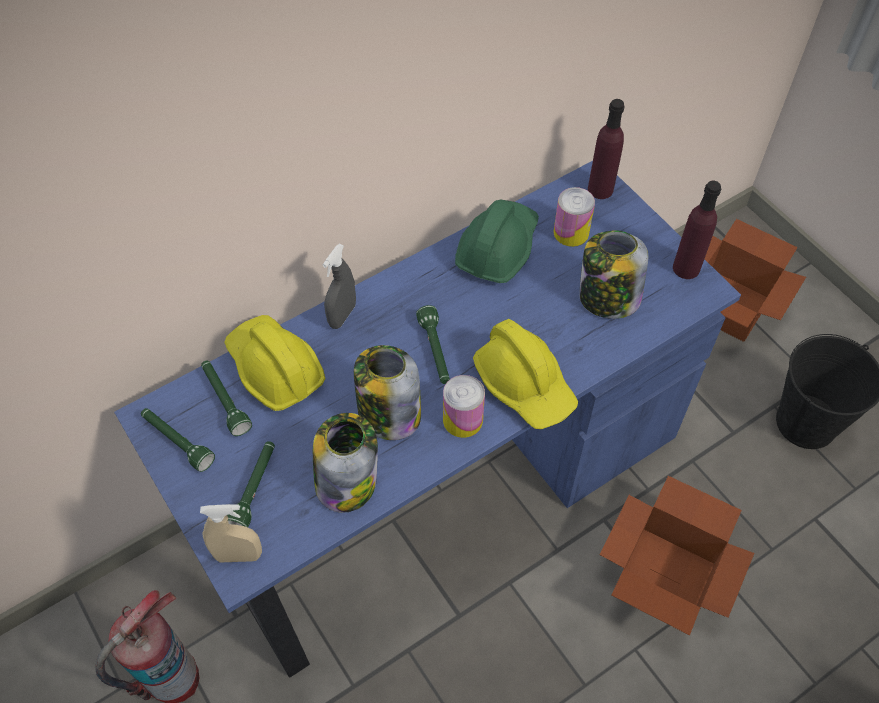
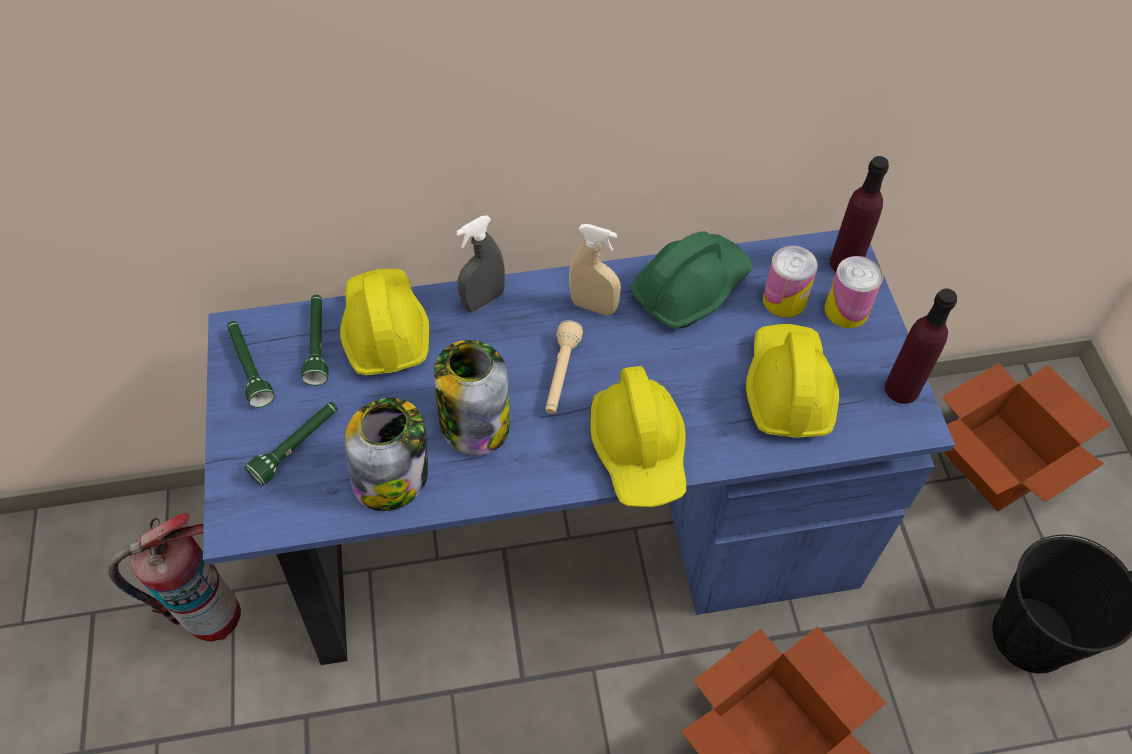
camera: 25 degrees right, 0 degrees up
beige spray bottle [200,504,262,562] -> beige spray bottle moved to [569,224,621,315]
green flashlight [416,305,450,384] -> beige flashlight [545,320,583,414]
can [443,375,485,438] -> can moved to [825,256,883,328]
jar [579,230,648,319] -> yellow hard hat [746,324,839,438]

